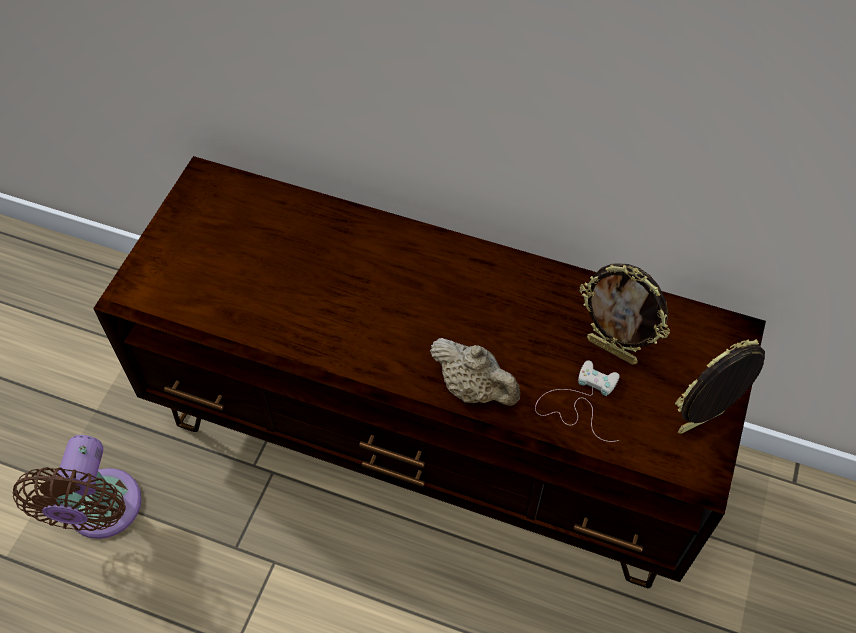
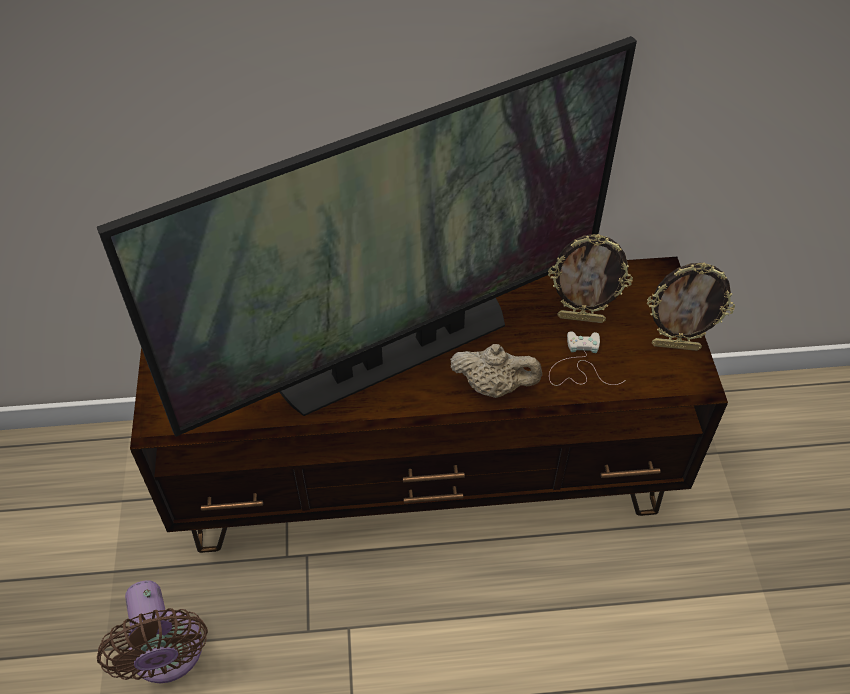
camera: 25 degrees left, 5 degrees down
picture frame [675,339,765,434] -> picture frame turned 120 degrees counterclockwise [647,263,735,351]
none -> television [97,36,637,437]

